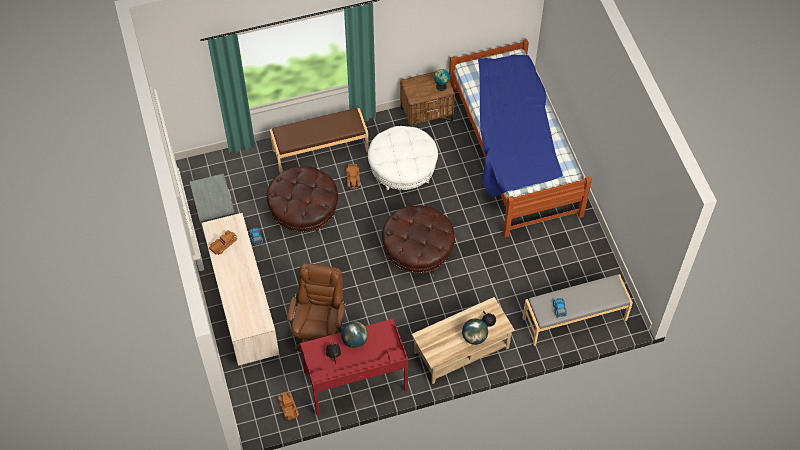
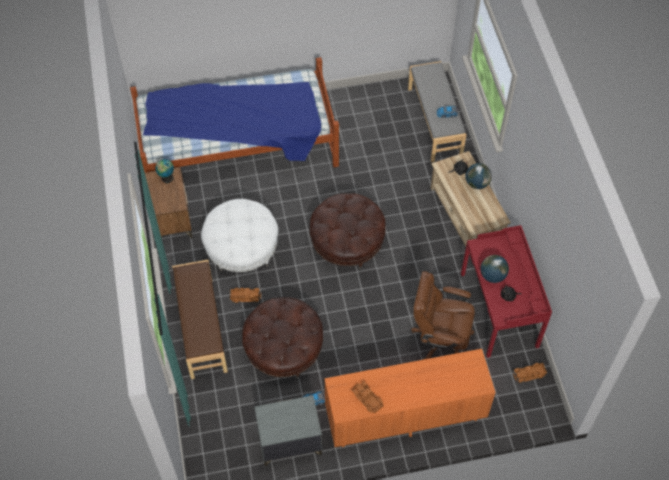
camera: 85 degrees left, 0 degrees up
beige dresser [202,213,280,366] -> orange dresser [325,349,496,447]

